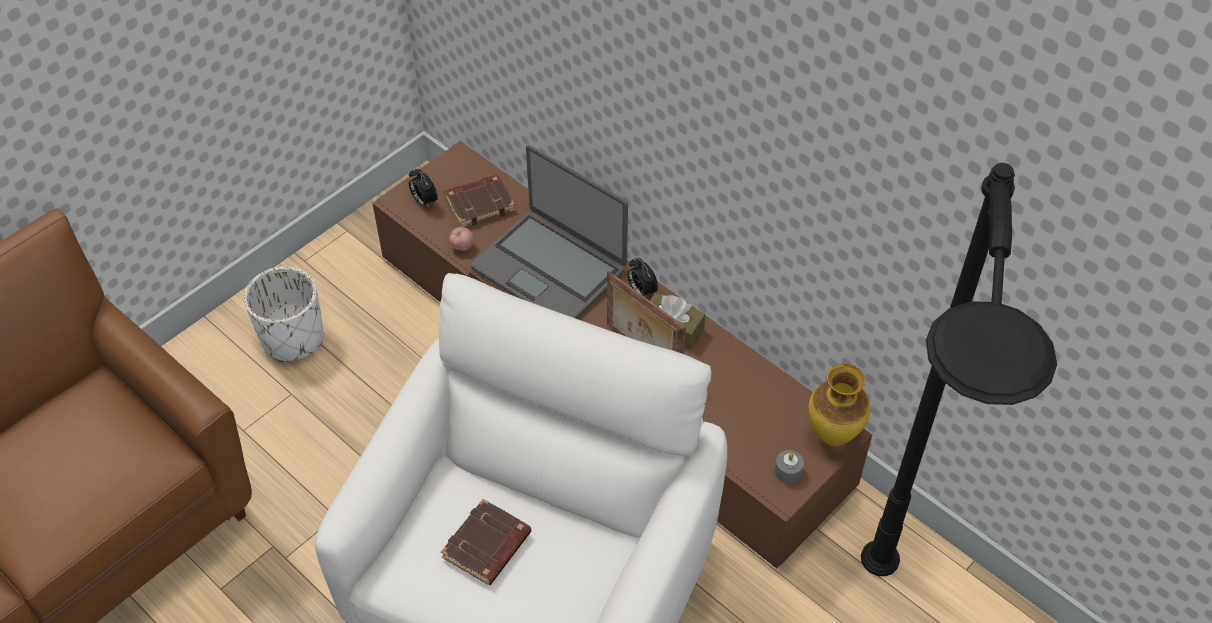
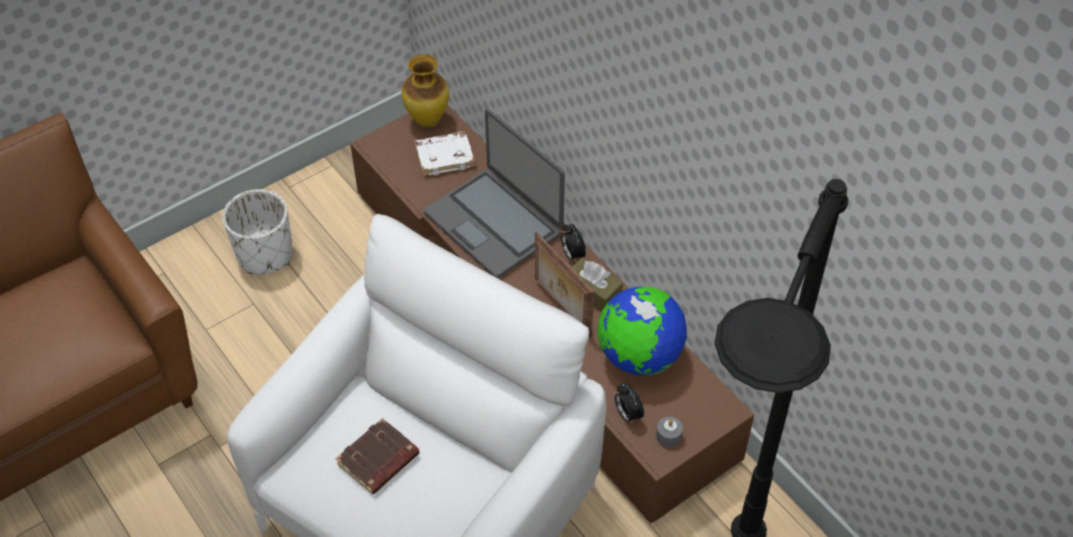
camera: 10 degrees right, 0 degrees up
alarm clock [409,168,438,209] -> alarm clock moved to [615,383,644,424]
brown book [444,174,515,227] -> white book [415,131,475,176]
apple [449,227,475,251] -> none
vase [808,364,870,446] -> vase moved to [401,54,449,127]
none -> globe [598,286,687,376]

